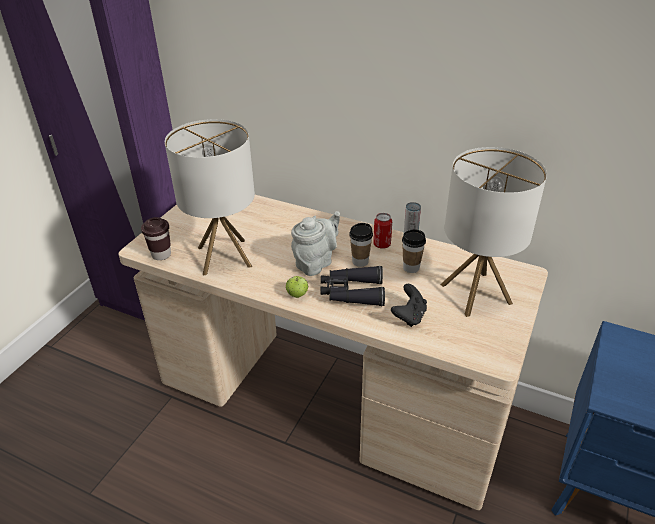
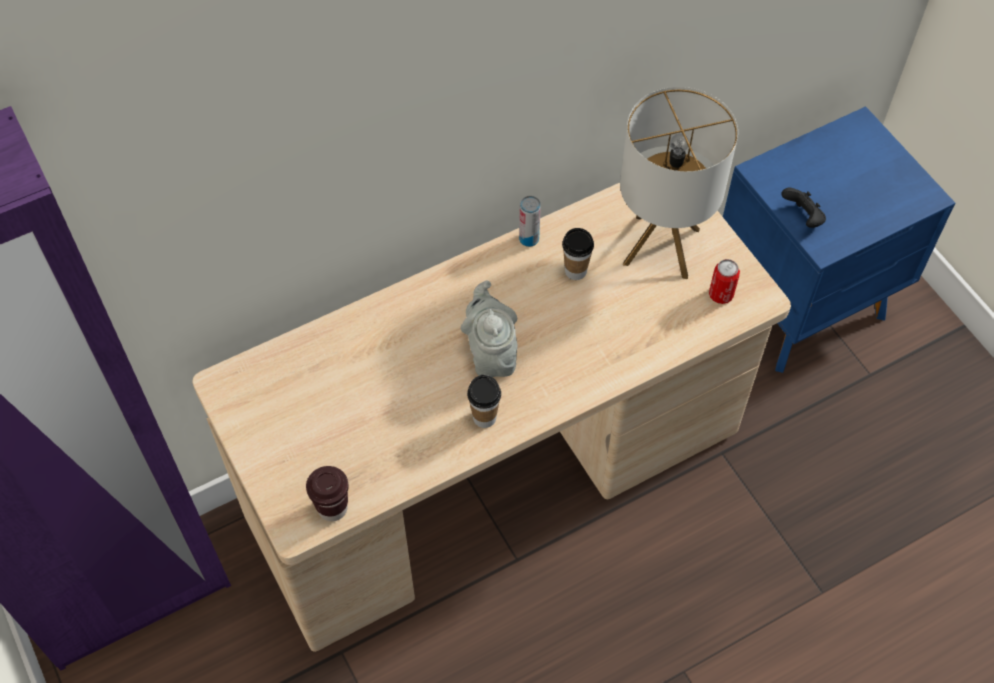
camera: 55 degrees left, 20 degrees up
table lamp [165,119,255,276] -> none
apple [286,276,308,298] -> none
black binoculars [321,266,385,306] -> none
cup [349,223,373,267] -> cup moved to [467,375,501,428]
can [373,213,392,249] -> can moved to [709,259,740,304]
black game controller [391,284,427,327] -> black game controller moved to [781,188,826,228]

